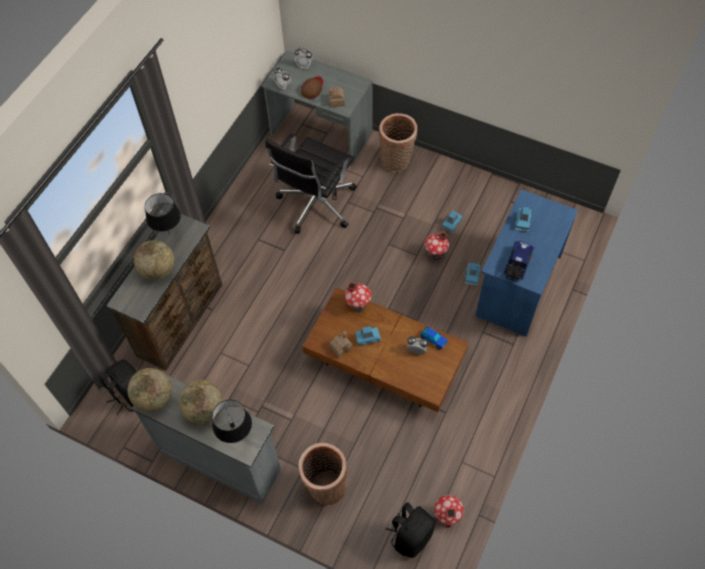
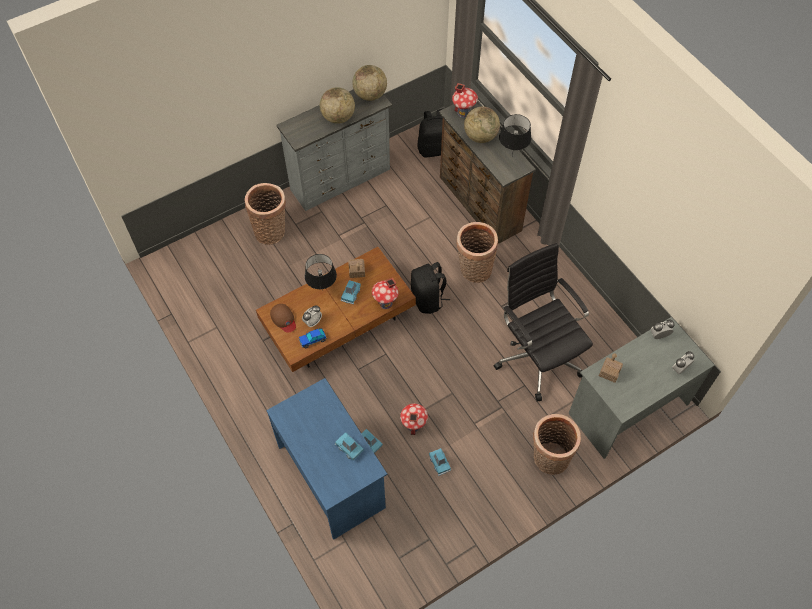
camera: 120 degrees right, 0 degrees up
black table lamp [212,400,252,443] -> black table lamp moved to [304,254,337,290]
brown cap [301,76,323,99] -> brown cap moved to [270,304,296,332]
black backpack [386,502,435,558] -> black backpack moved to [411,262,450,314]
toy house [434,495,464,528] -> toy house moved to [452,83,478,118]
toy truck [504,241,534,281] -> none
none -> basket [456,222,498,283]

